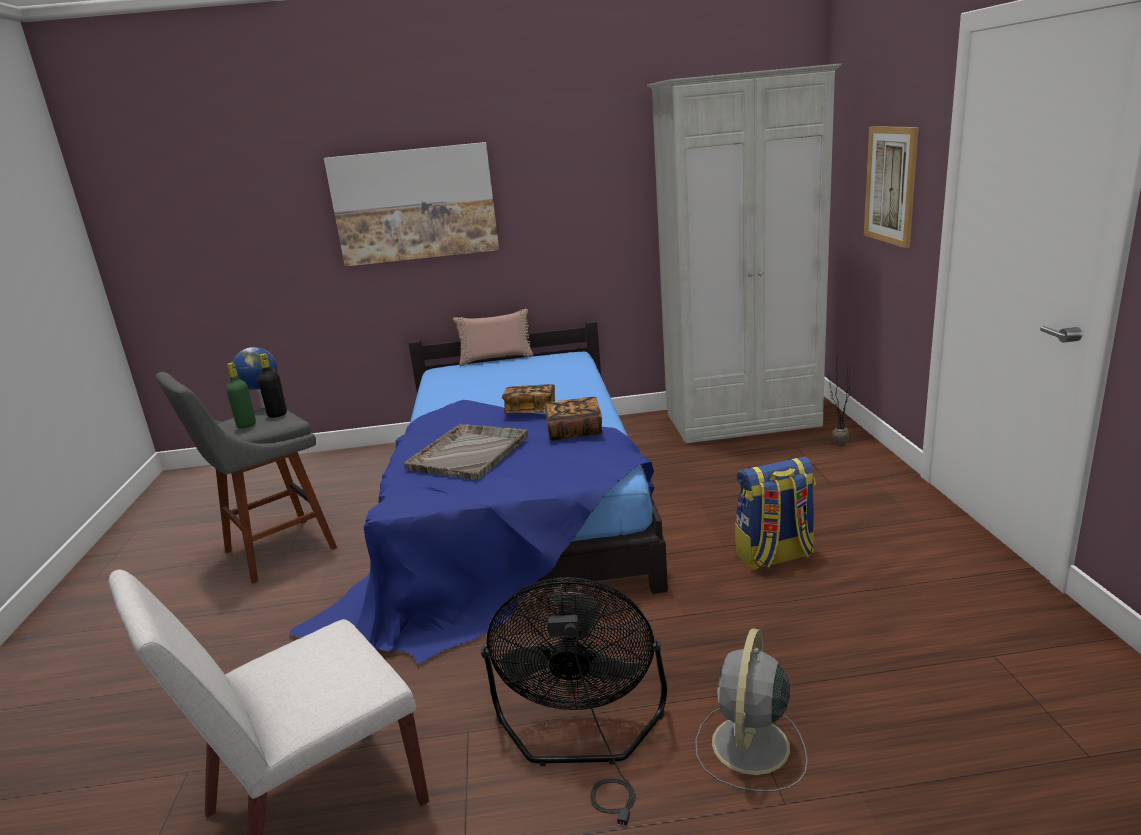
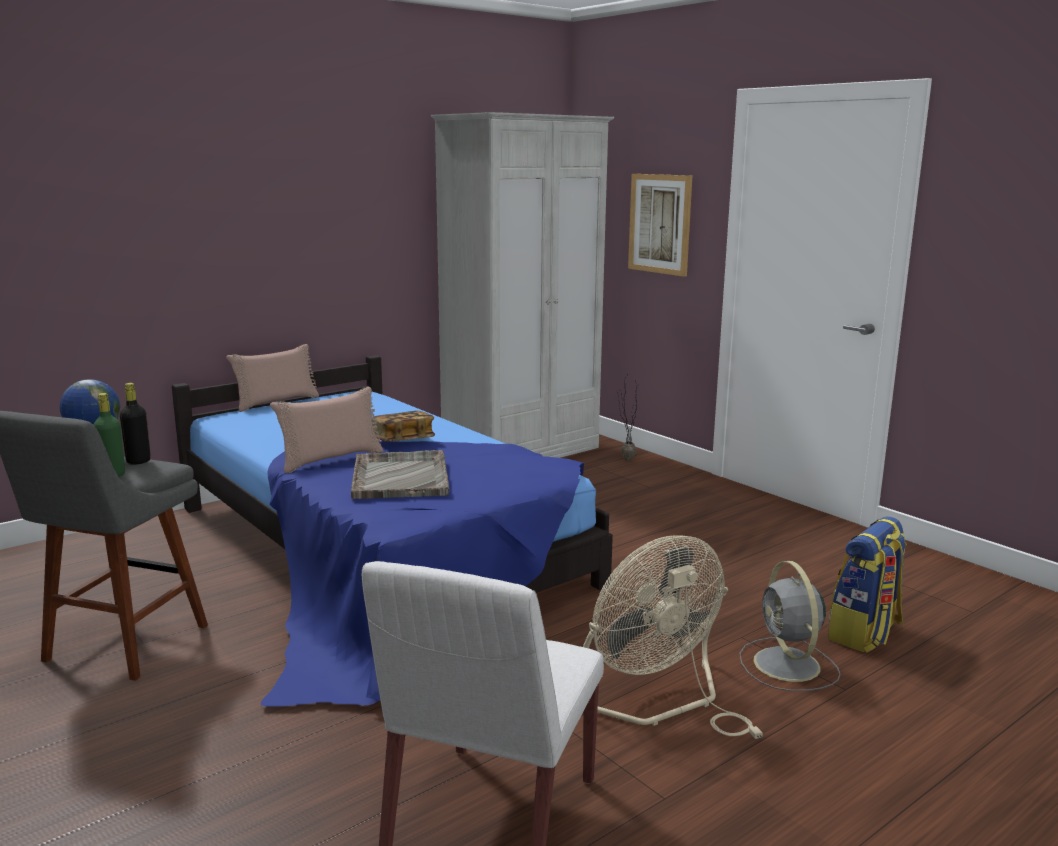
camera: 35 degrees left, 5 degrees down
picture [324,142,499,267] -> none
black fan [481,577,667,825] -> beige fan [583,535,763,739]
book [544,397,602,441] -> none
backpack [735,457,815,570] -> backpack moved to [828,516,907,653]
none -> beige pillow [270,387,383,473]

